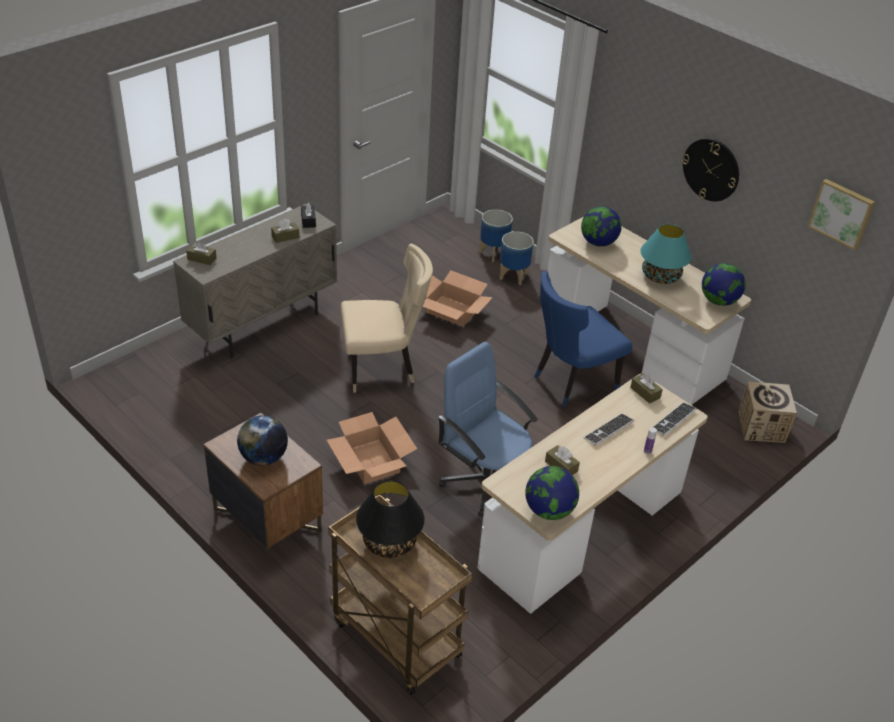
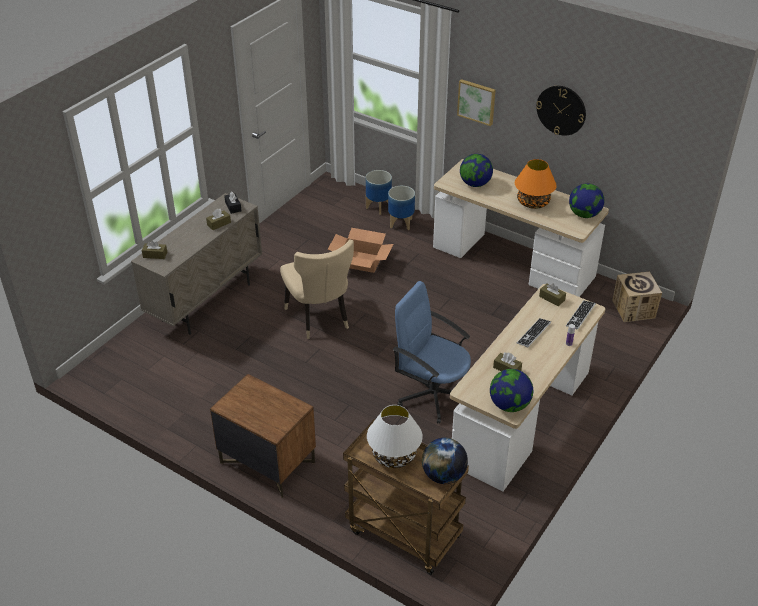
camera: 10 degrees left, 0 degrees up
globe [237,415,288,466] -> globe moved to [422,438,468,484]
cardboard box [327,412,417,484] -> none
beige chair [341,243,433,393] -> beige chair turned 90 degrees clockwise [280,239,354,339]
black table lamp [356,481,425,558] -> white table lamp [367,405,423,468]
blue chair [534,271,632,407] -> none
turquoise table lamp [640,224,691,284] -> orange table lamp [515,159,557,209]
picture [808,179,875,250] -> picture moved to [457,79,496,126]

